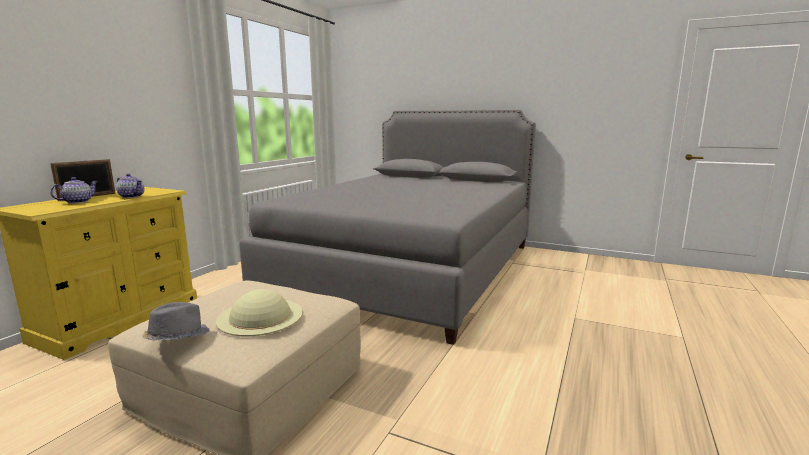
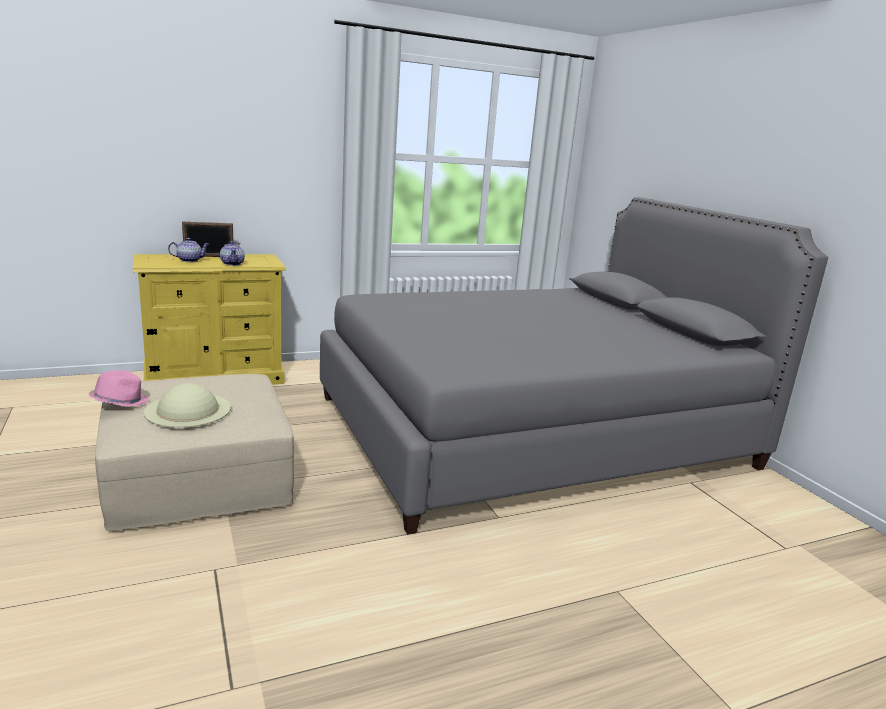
camera: 40 degrees right, 5 degrees up
grey hat [142,302,210,341] -> pink hat [88,370,148,407]

